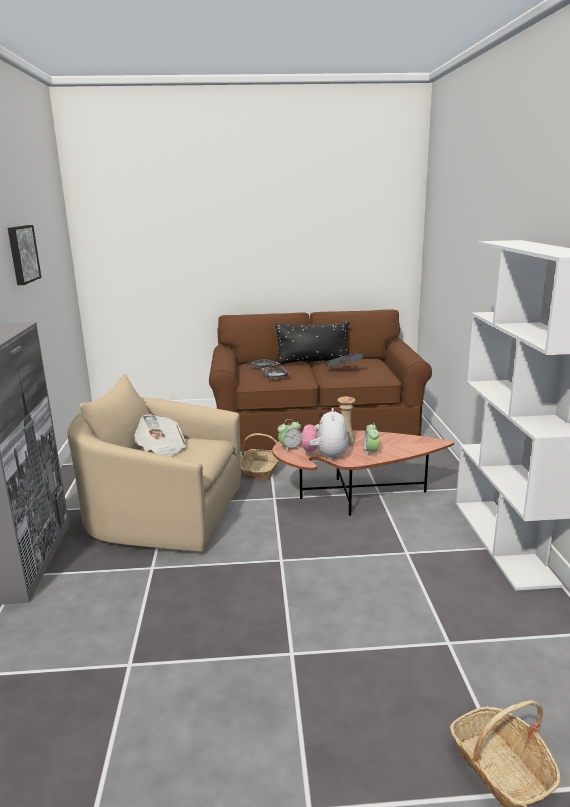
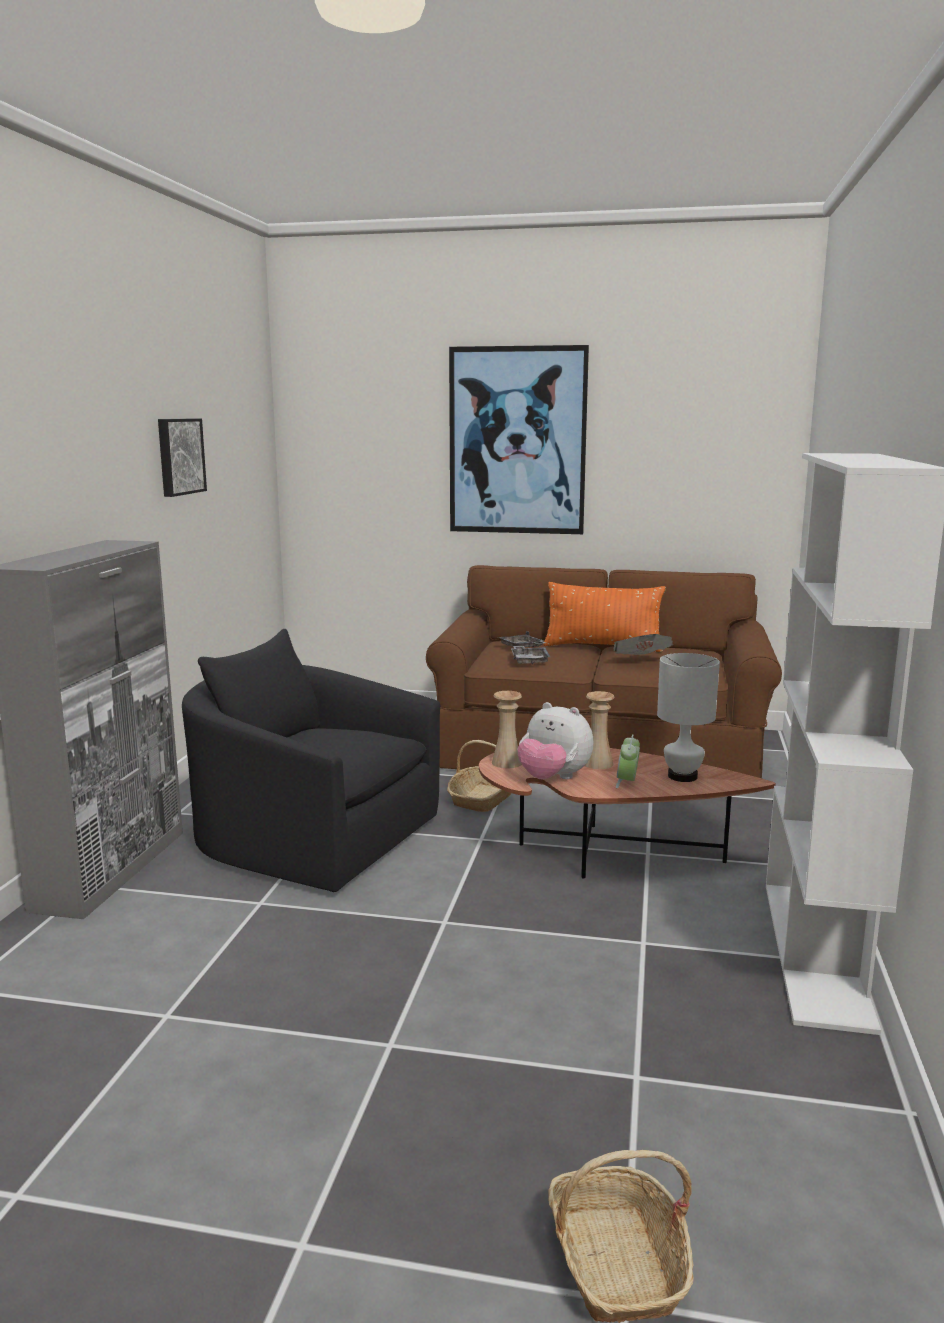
camera: 15 degrees right, 5 degrees down
beige armchair [67,374,241,552] -> black armchair [182,629,440,892]
newspaper [134,414,187,457] -> none
black pillow [275,321,351,365] -> orange pillow [543,582,666,652]
alarm clock [278,419,302,453] -> beige vase [492,691,522,768]
plush toy [301,408,349,460] -> plush toy turned 75 degrees counterclockwise [517,702,593,779]
none -> picture [449,345,589,534]
none -> white table lamp [657,653,720,782]

